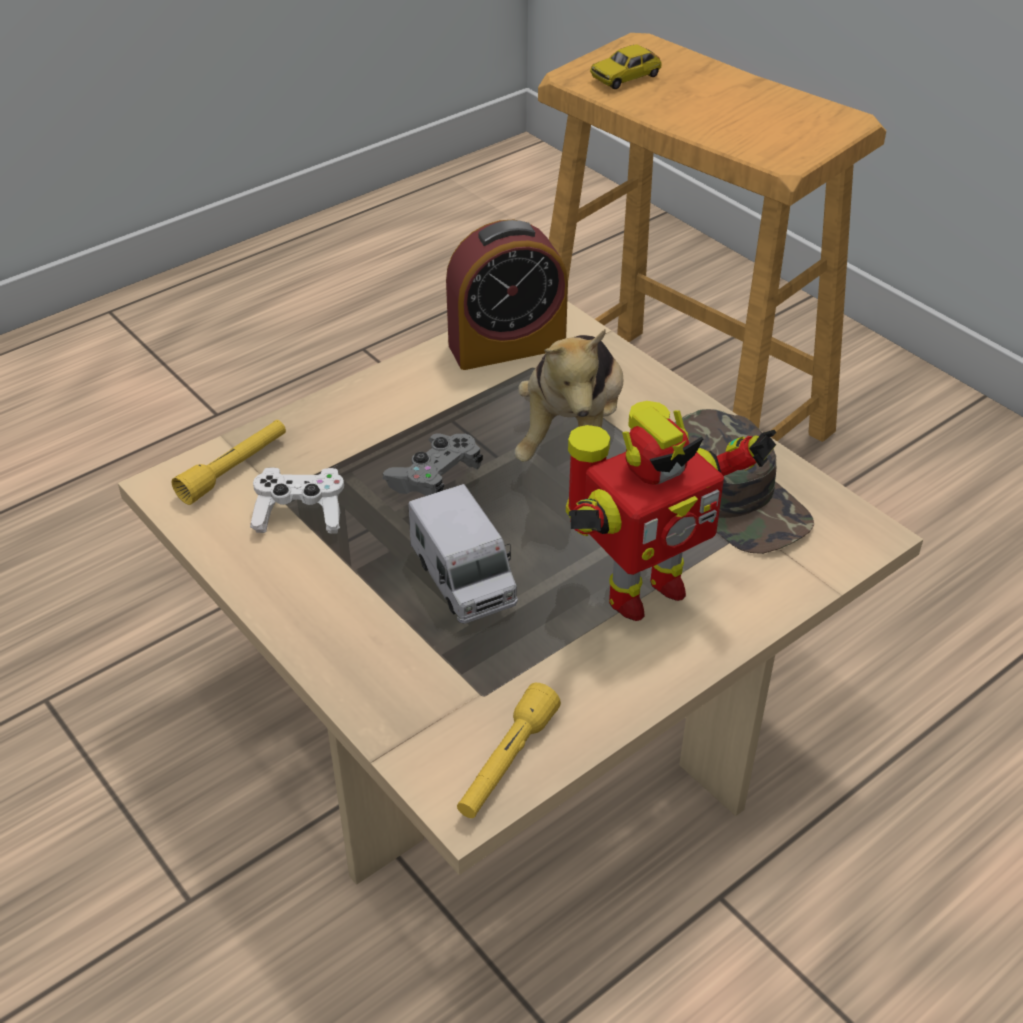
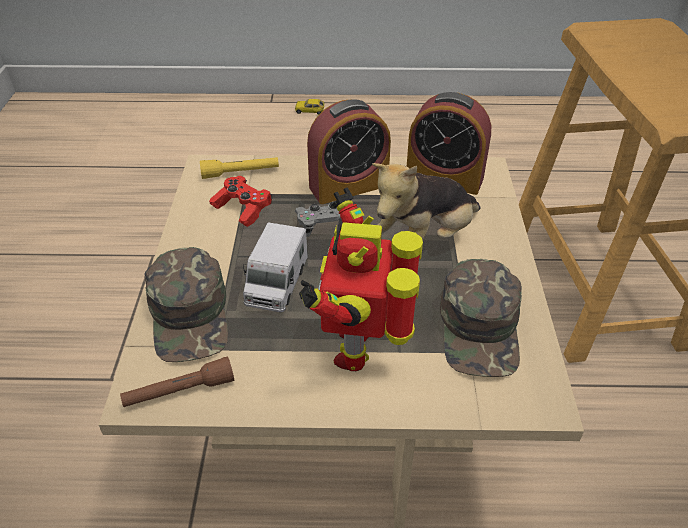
camera: 40 degrees right, 0 degrees up
white game controller [250,467,344,534] -> red game controller [209,176,272,227]
yellow flashlight [457,683,561,818] -> brown flashlight [120,356,234,407]
toy robot [566,401,776,621] -> toy robot turned 90 degrees clockwise [299,187,423,371]
toy car [590,44,662,89] -> toy car moved to [295,99,325,115]
none -> green cap [145,247,228,362]
none -> alarm clock [307,99,391,204]

